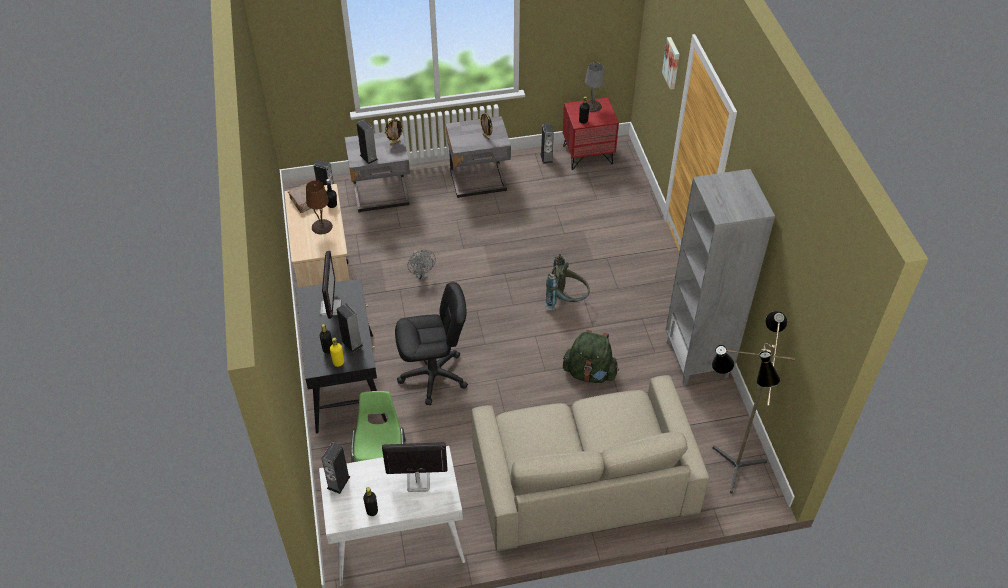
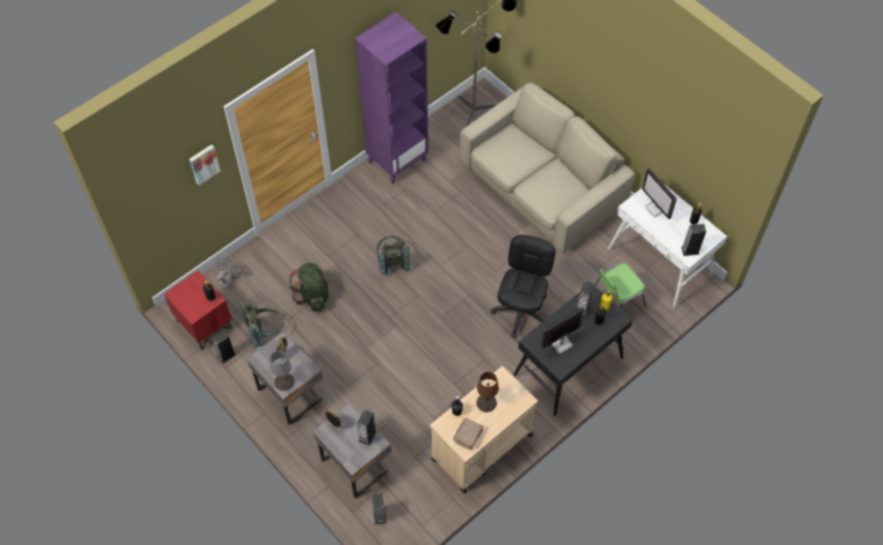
camera: 120 degrees left, 10 degrees up
black office chair [395,282,468,405] -> black office chair turned 60 degrees clockwise [490,235,556,338]
grey fan [408,250,436,280] -> grey fan moved to [216,257,239,289]
green backpack [563,330,619,383] -> green backpack moved to [289,263,331,312]
grey table lamp [585,62,604,112] -> grey table lamp moved to [270,351,294,391]
grey bookcase [666,169,775,386] -> purple bookcase [355,12,428,184]
none -> grey backpack [241,303,284,350]

